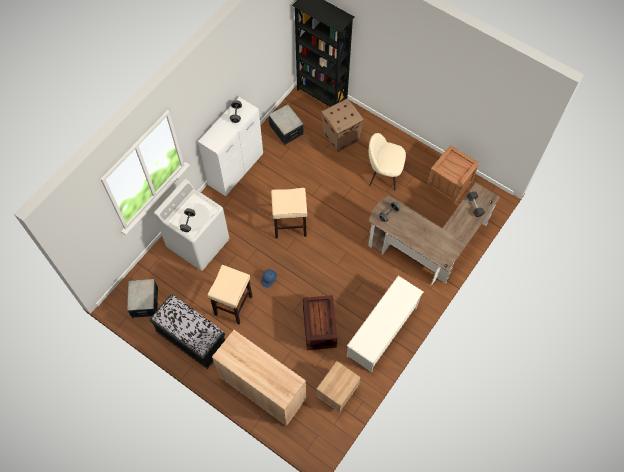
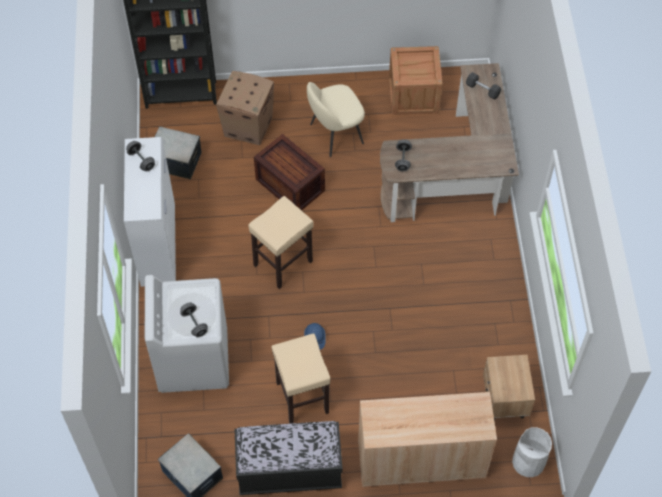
camera: 40 degrees left, 5 degrees down
crate [303,295,337,350] -> crate moved to [254,134,325,211]
white shoe rack [347,276,423,372] -> none
none -> white trash can [512,427,552,477]

